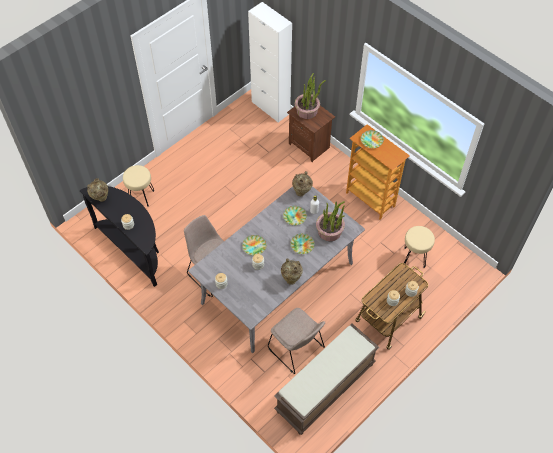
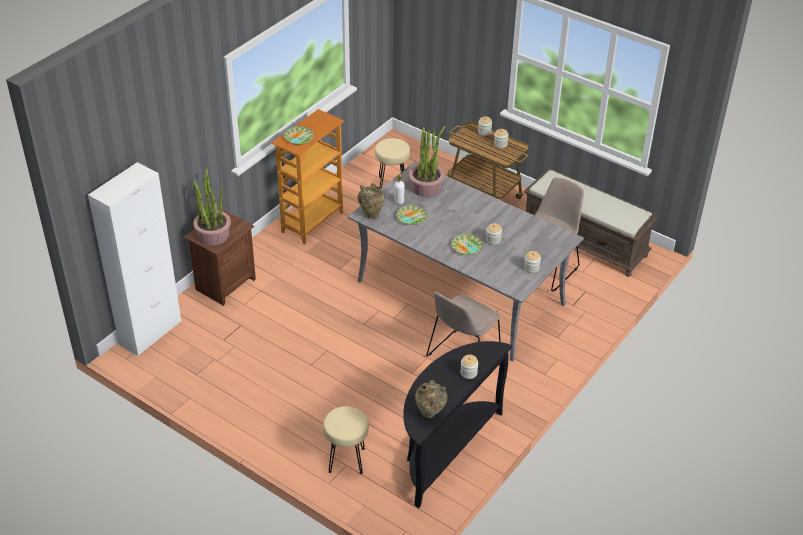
camera: 100 degrees left, 15 degrees down
beige vase [281,258,303,285] -> none
plate [290,234,315,254] -> none

